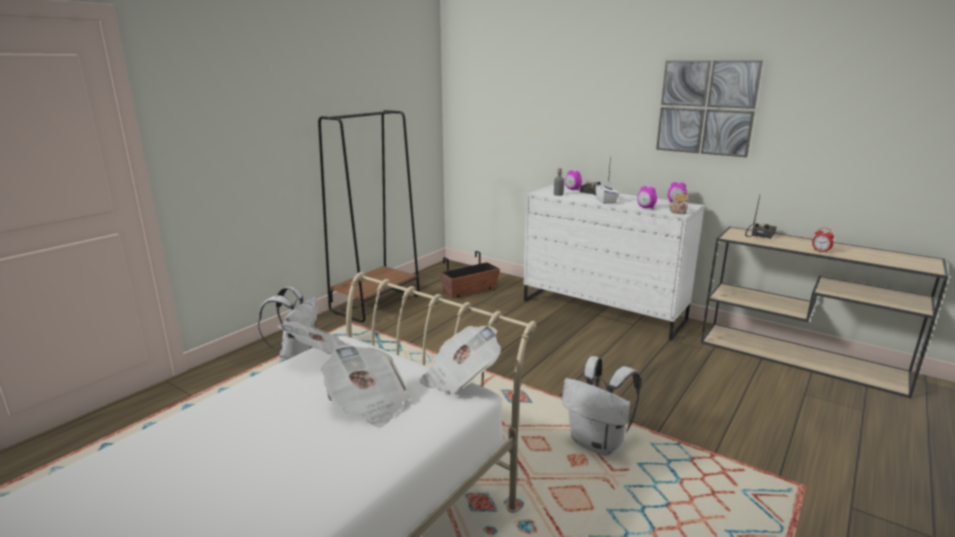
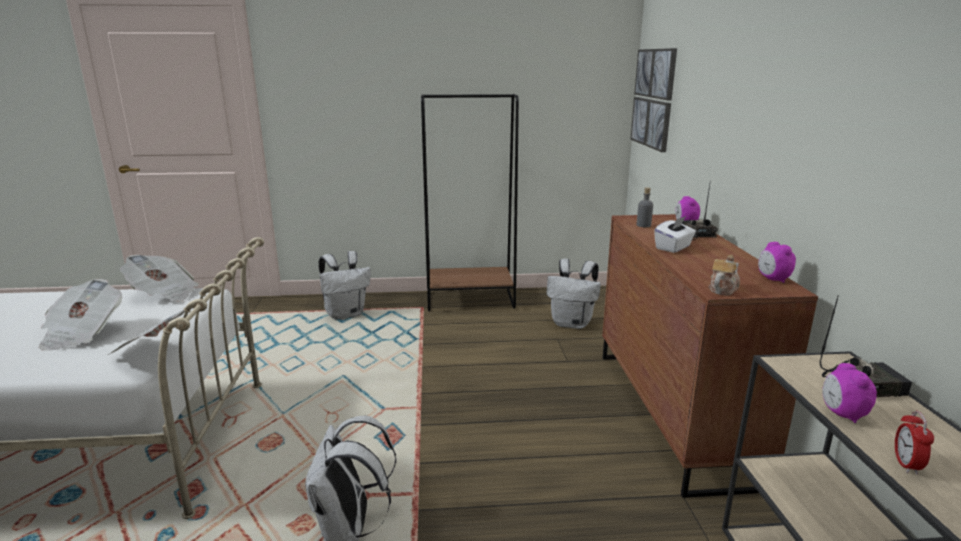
camera: 50 degrees right, 0 degrees up
planter [440,251,500,298] -> white backpack [547,258,601,329]
white dresser [523,185,705,341] -> brown dresser [602,214,818,498]
alarm clock [637,186,657,208] -> alarm clock moved to [822,363,877,423]
picture [656,60,763,157] -> picture moved to [630,48,677,152]

